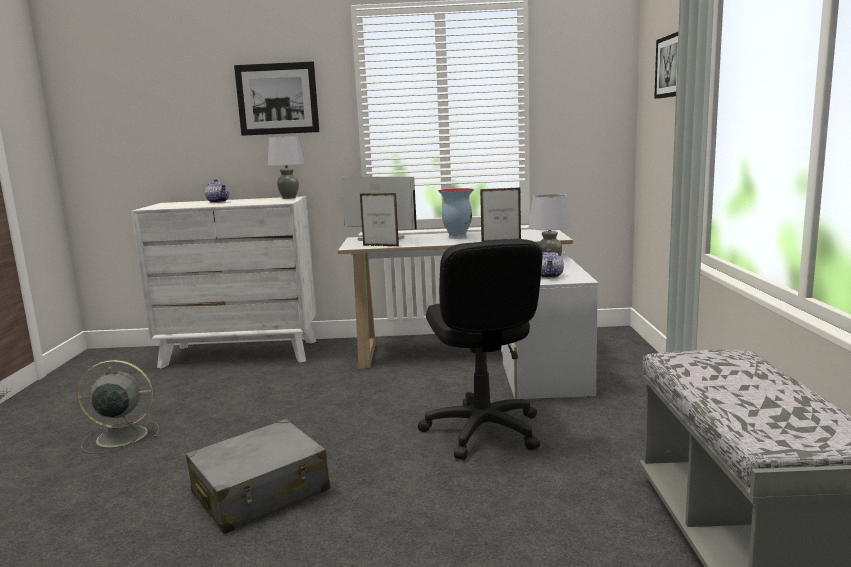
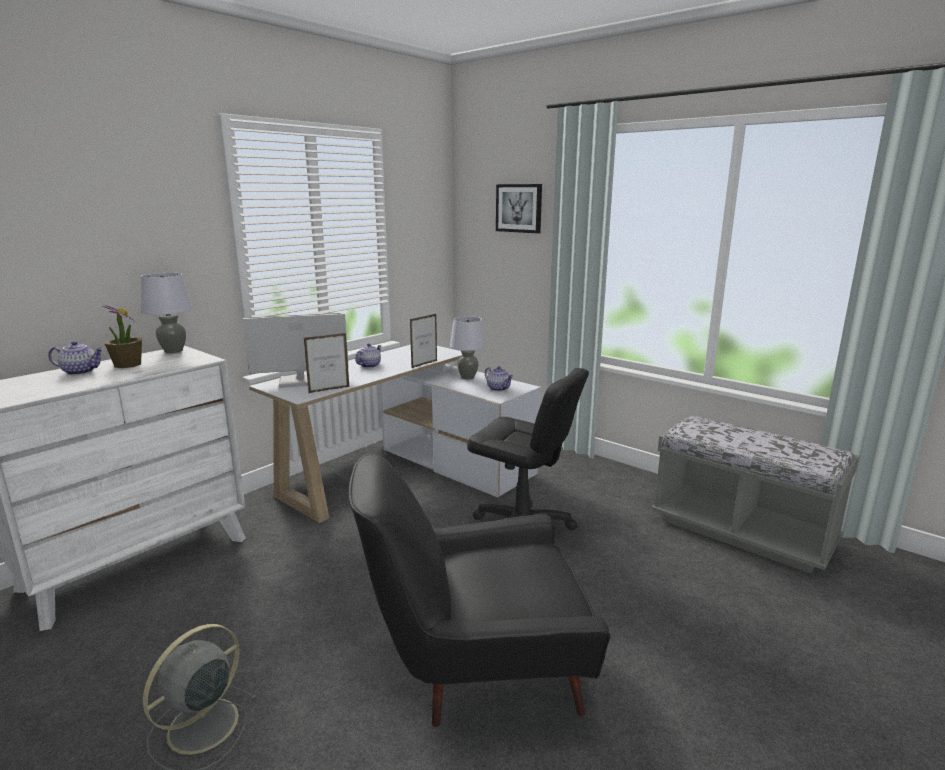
camera: 50 degrees left, 5 degrees up
grey suitcase [186,419,330,534] -> black armchair [348,454,610,727]
picture [234,61,319,136] -> none
vase [438,188,474,239] -> teapot [355,343,382,368]
none -> potted plant [102,305,142,368]

